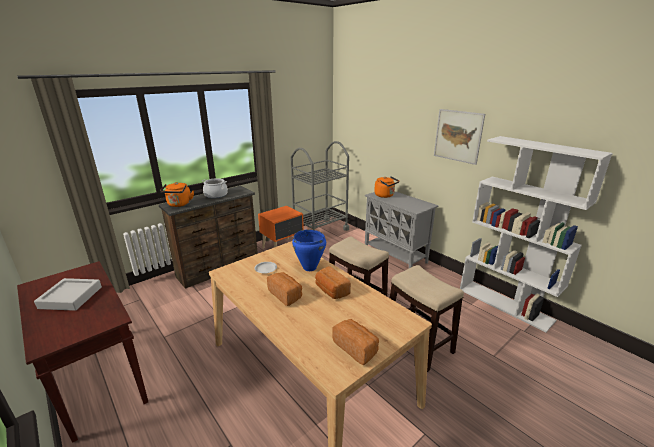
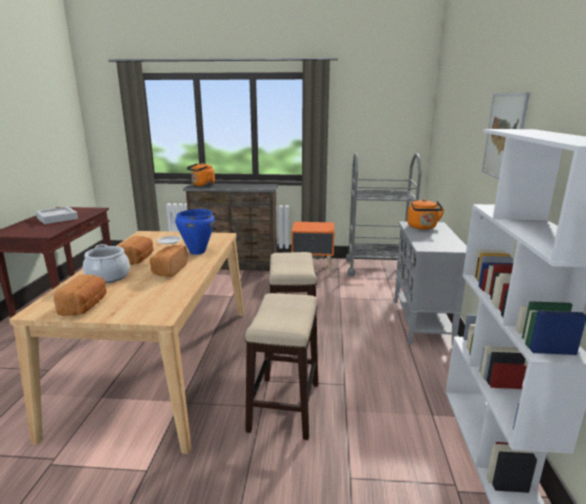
camera: 45 degrees right, 5 degrees down
cooking pot [202,178,228,199] -> cooking pot moved to [83,244,130,283]

